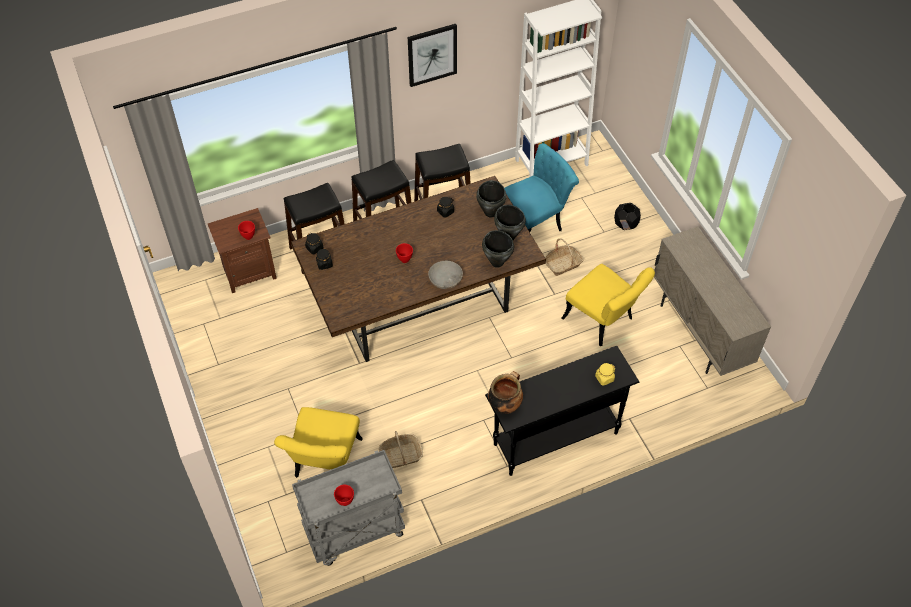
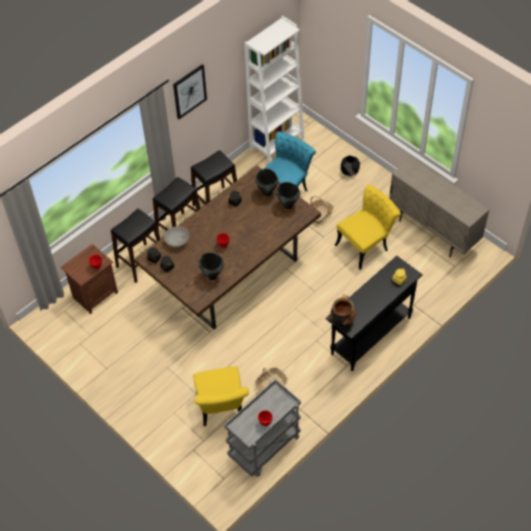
camera: 20 degrees left, 0 degrees up
grey bowl [428,261,463,289] -> grey bowl moved to [164,227,189,248]
black cooking pot [482,230,514,268] -> black cooking pot moved to [199,253,224,280]
yellow chair [561,264,655,346] -> yellow chair turned 60 degrees counterclockwise [335,185,401,270]

